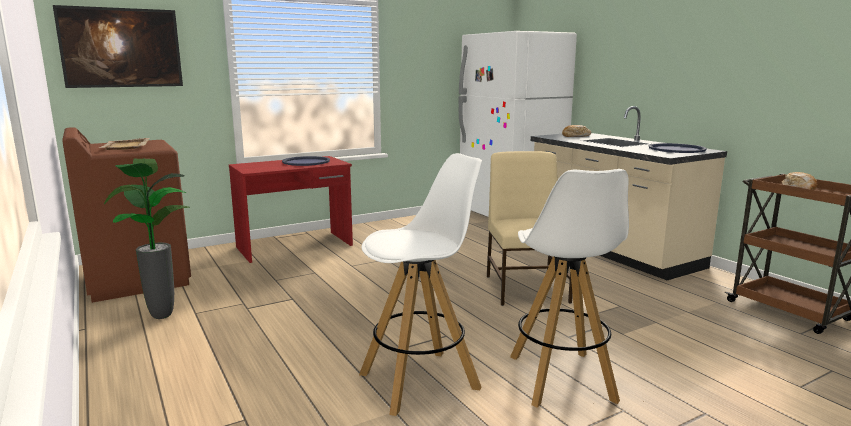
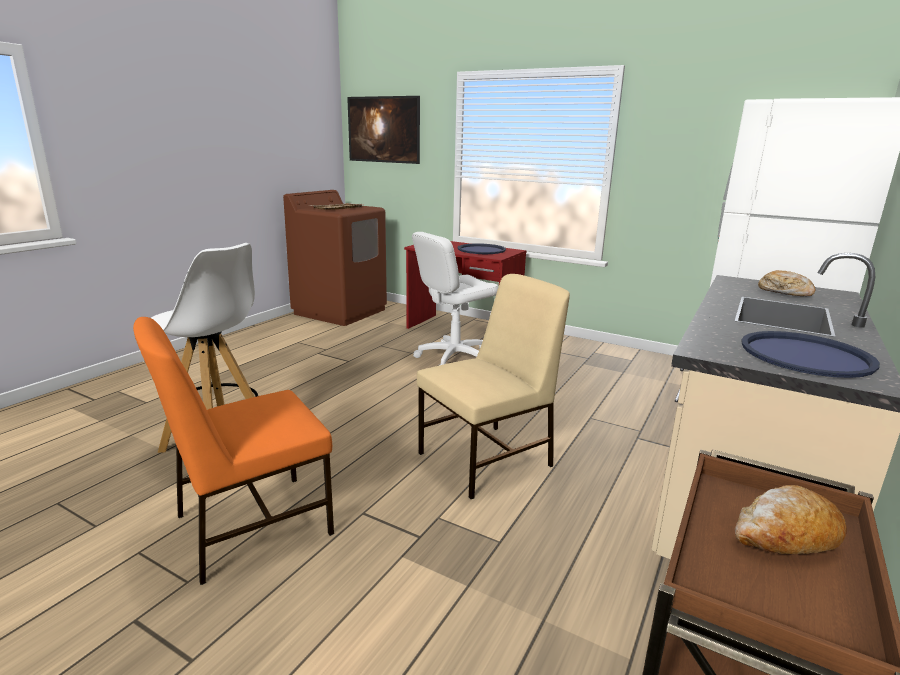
camera: 60 degrees right, 5 degrees up
potted plant [104,158,190,319] -> none
white stool [510,169,629,408] -> orange chair [133,317,334,585]
none -> white office chair [412,232,498,365]

